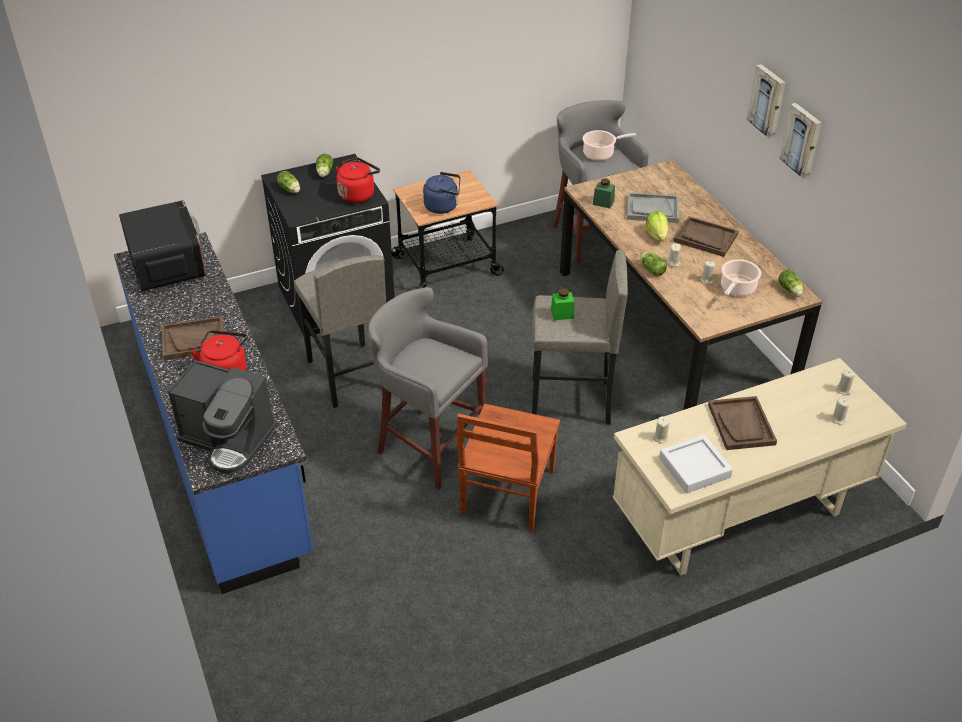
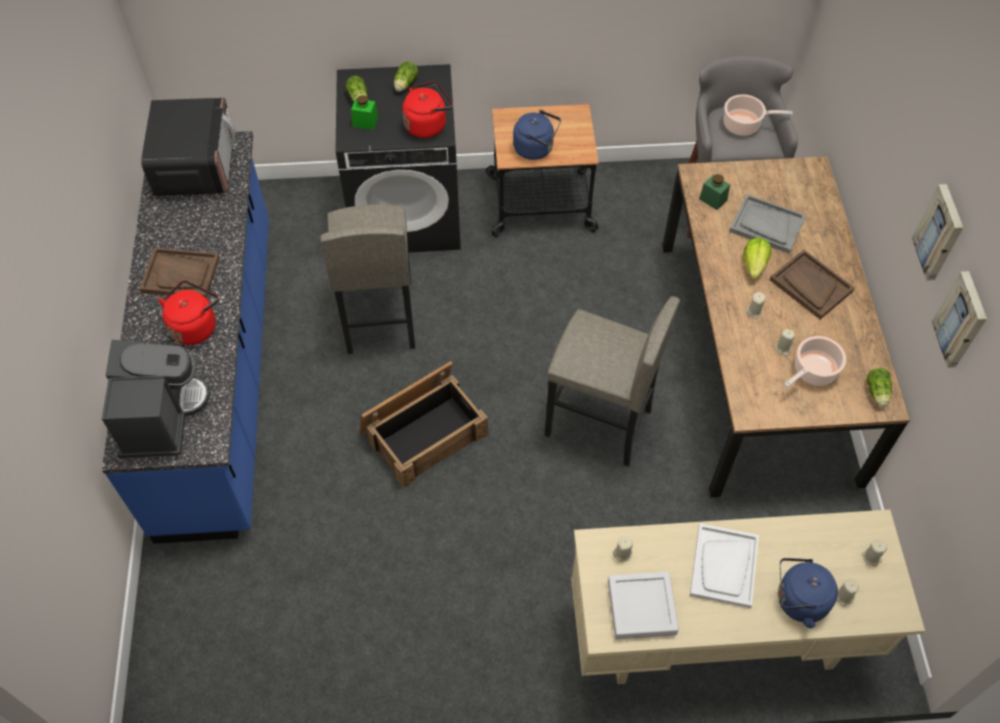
camera: 20 degrees right, 15 degrees up
coffee machine [168,360,277,474] -> coffee machine turned 135 degrees counterclockwise [102,340,210,458]
grey stool [368,287,488,489] -> crate [359,361,488,488]
brown chair [457,404,560,531] -> none
green jar [551,288,574,320] -> green jar moved to [351,95,378,130]
lettuce [640,252,667,276] -> none
brown tray [708,396,777,450] -> white tray [690,523,759,608]
picture [747,64,786,139] -> picture moved to [932,271,987,368]
none -> blue kettle [778,558,838,628]

